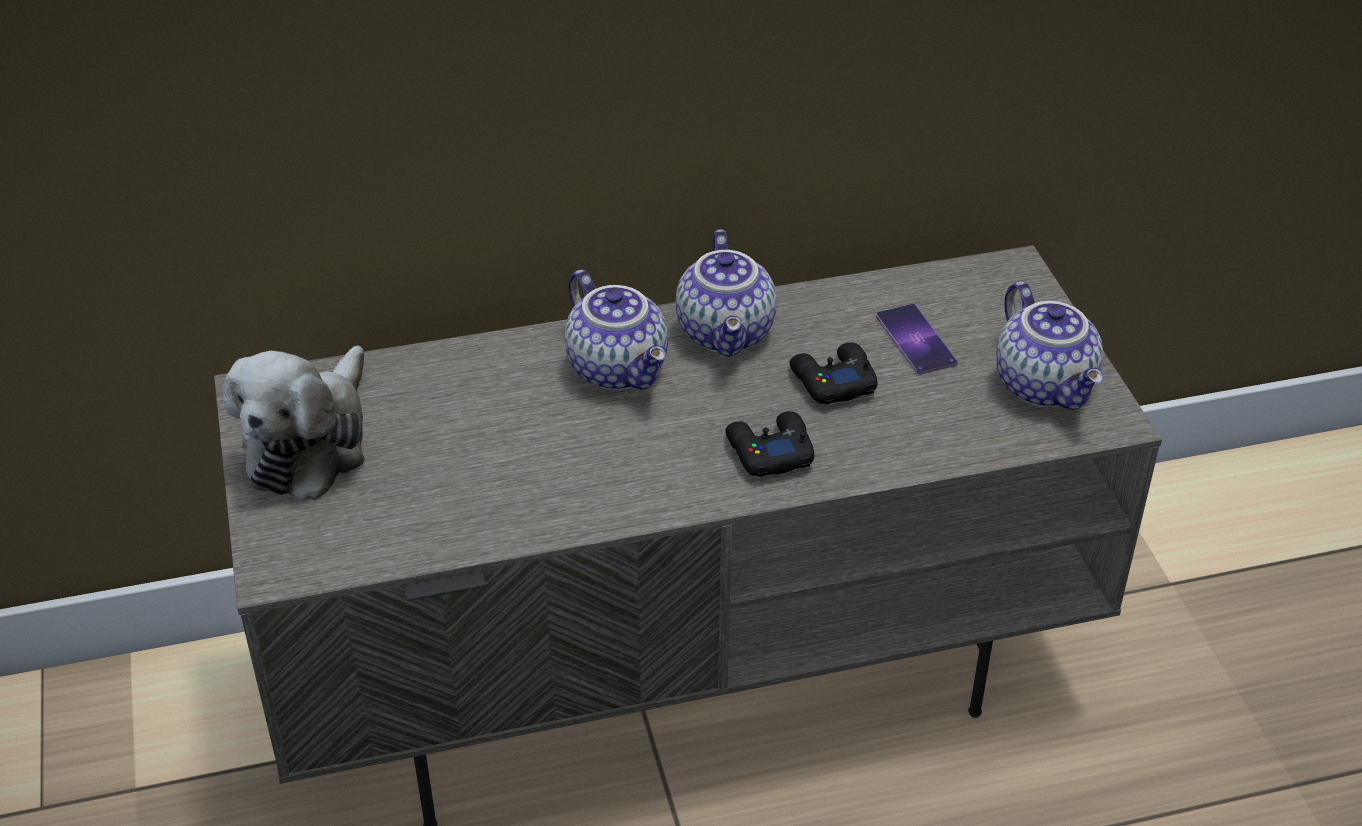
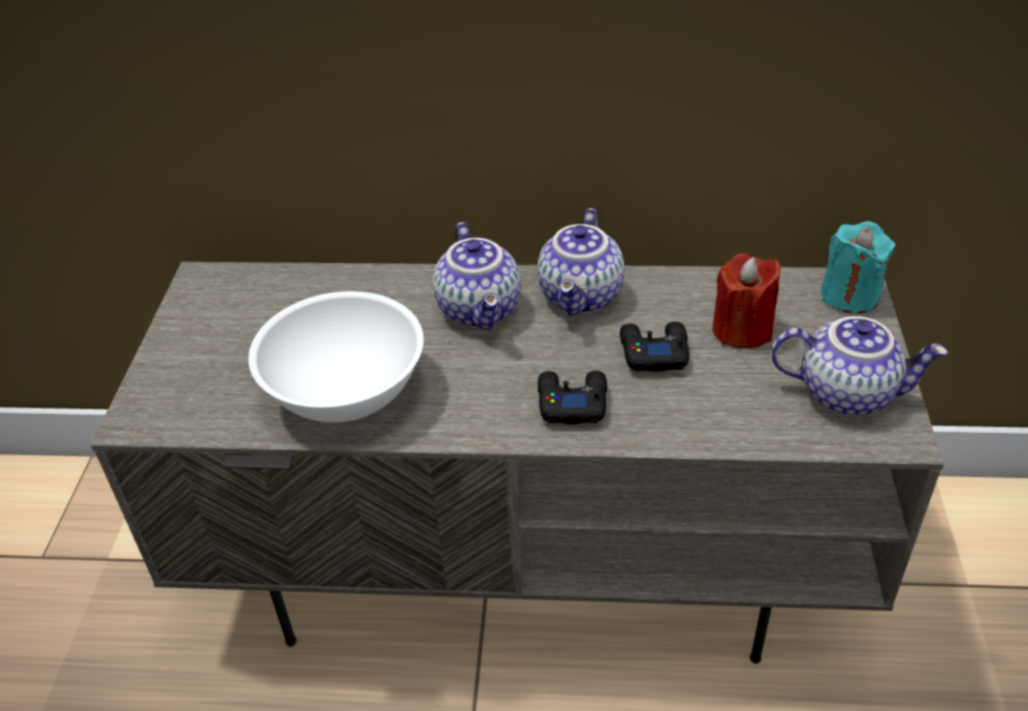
camera: 20 degrees right, 0 degrees up
plush toy [223,346,365,500] -> none
phone [876,304,958,375] -> red candle [712,254,781,349]
teapot [996,281,1103,410] -> teapot turned 75 degrees counterclockwise [771,316,948,416]
none -> white bowl [248,291,424,423]
none -> turquoise candle [821,221,896,314]

